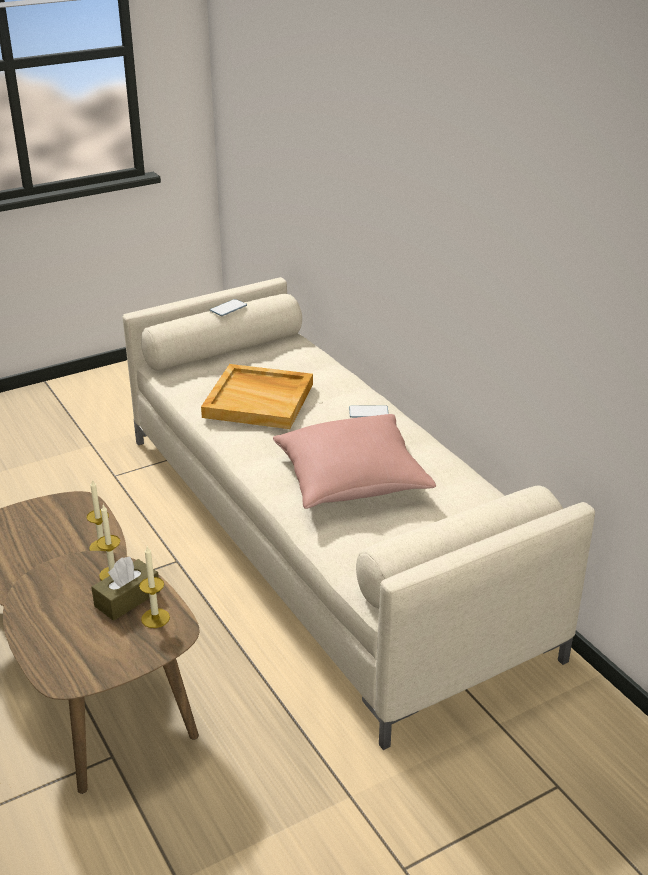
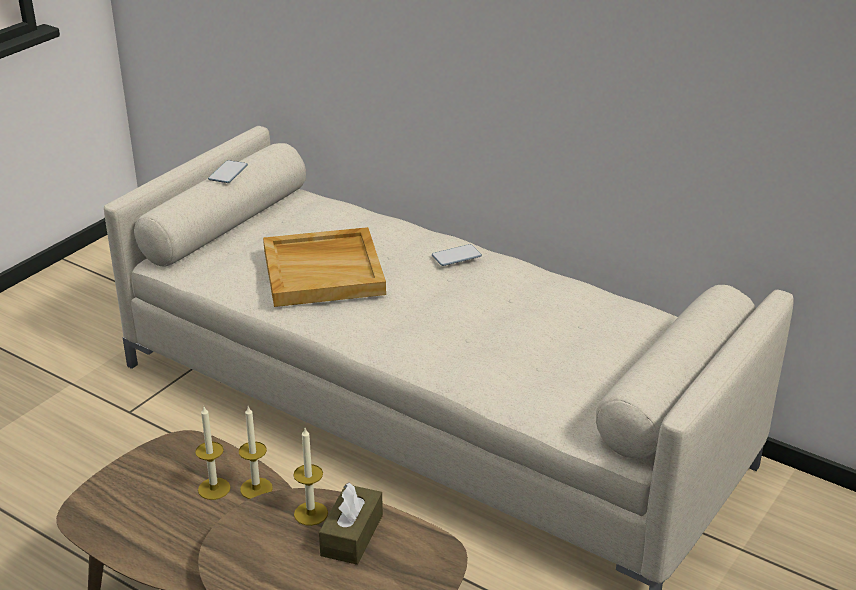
camera: 25 degrees left, 0 degrees up
candle [139,546,170,628] -> candle moved to [195,407,231,500]
pink pillow [273,414,436,509] -> none

